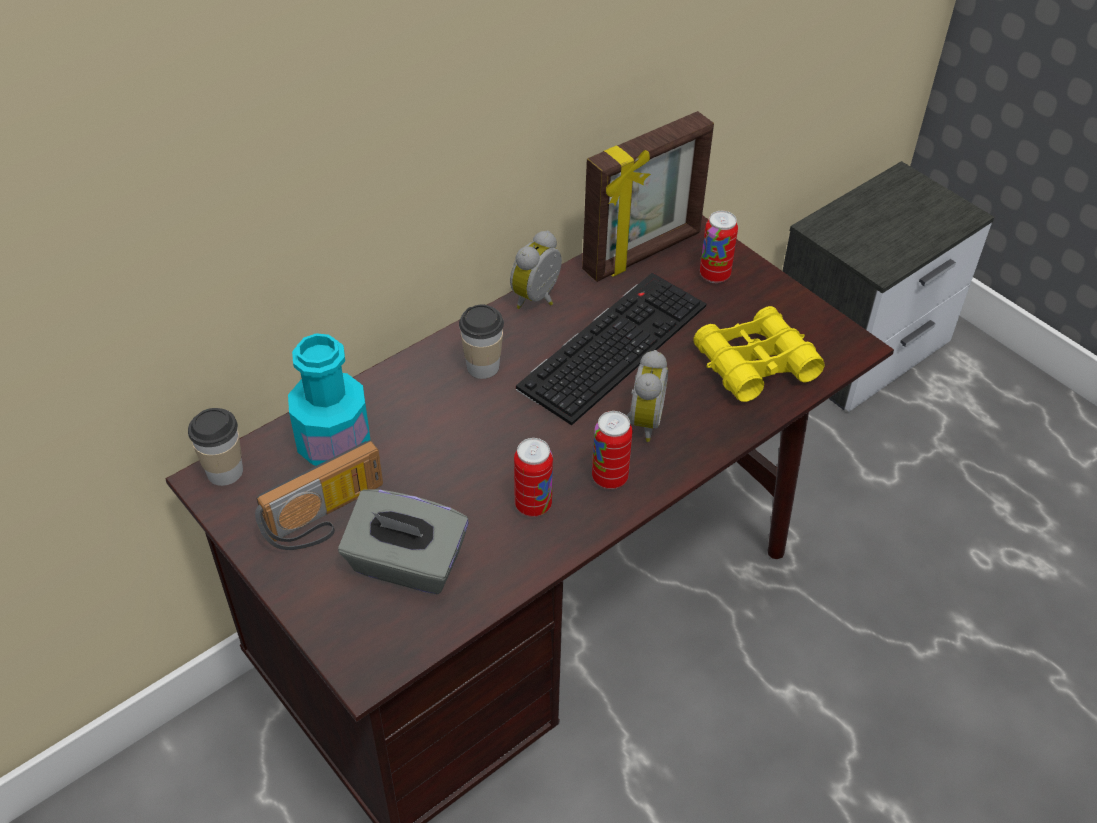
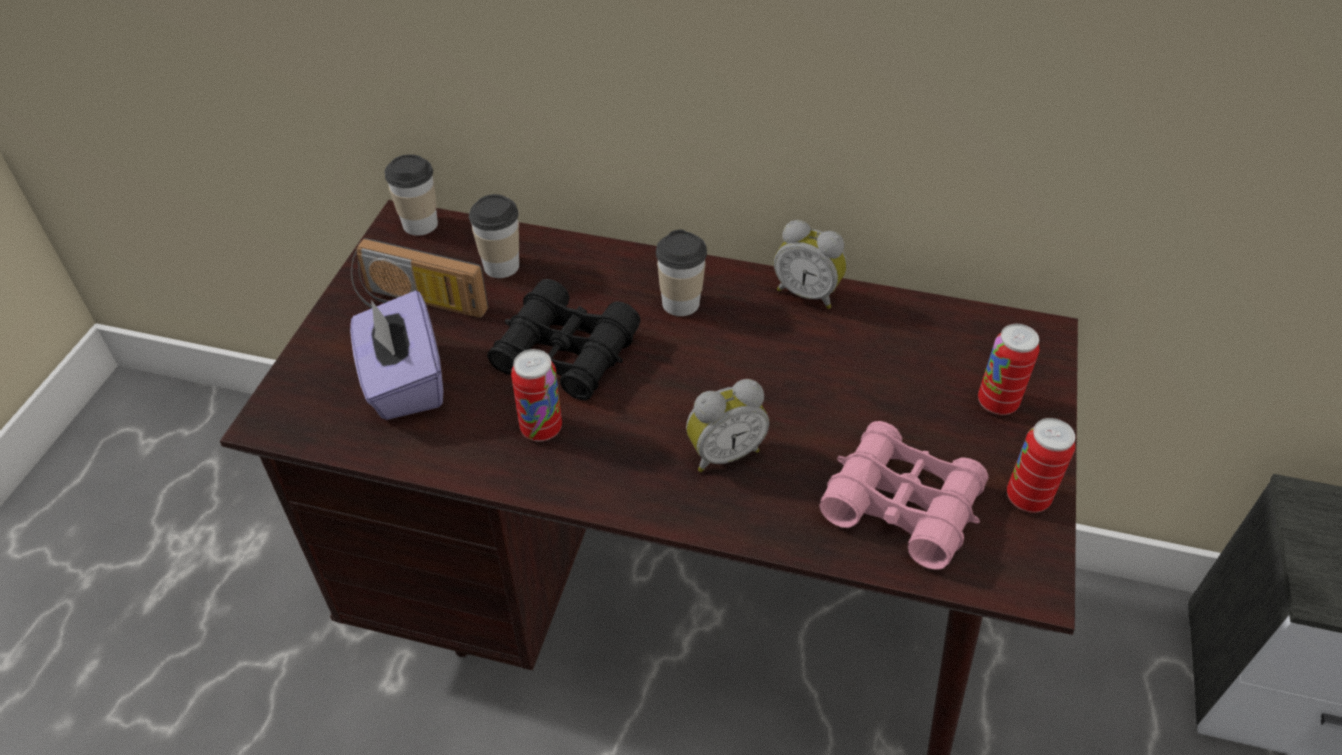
camera: 55 degrees right, 0 degrees up
turquoise bottle [288,333,370,466] -> cup [469,194,519,278]
grey tissue box [338,489,469,594] -> purple tissue box [350,290,443,420]
alarm clock [510,230,562,309] -> alarm clock turned 150 degrees counterclockwise [774,220,847,309]
keyboard [516,272,706,425] -> none
picture frame [582,111,714,282] -> none
can [592,411,633,489] -> can moved to [1007,418,1075,513]
yellow binoculars [694,306,825,402] -> pink binoculars [819,421,988,570]
none -> black binoculars [487,279,641,401]

